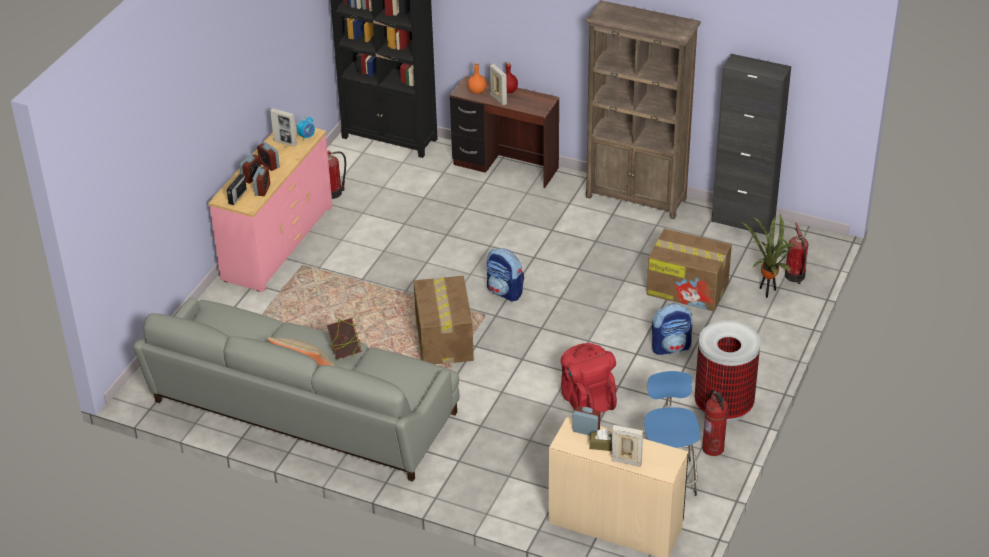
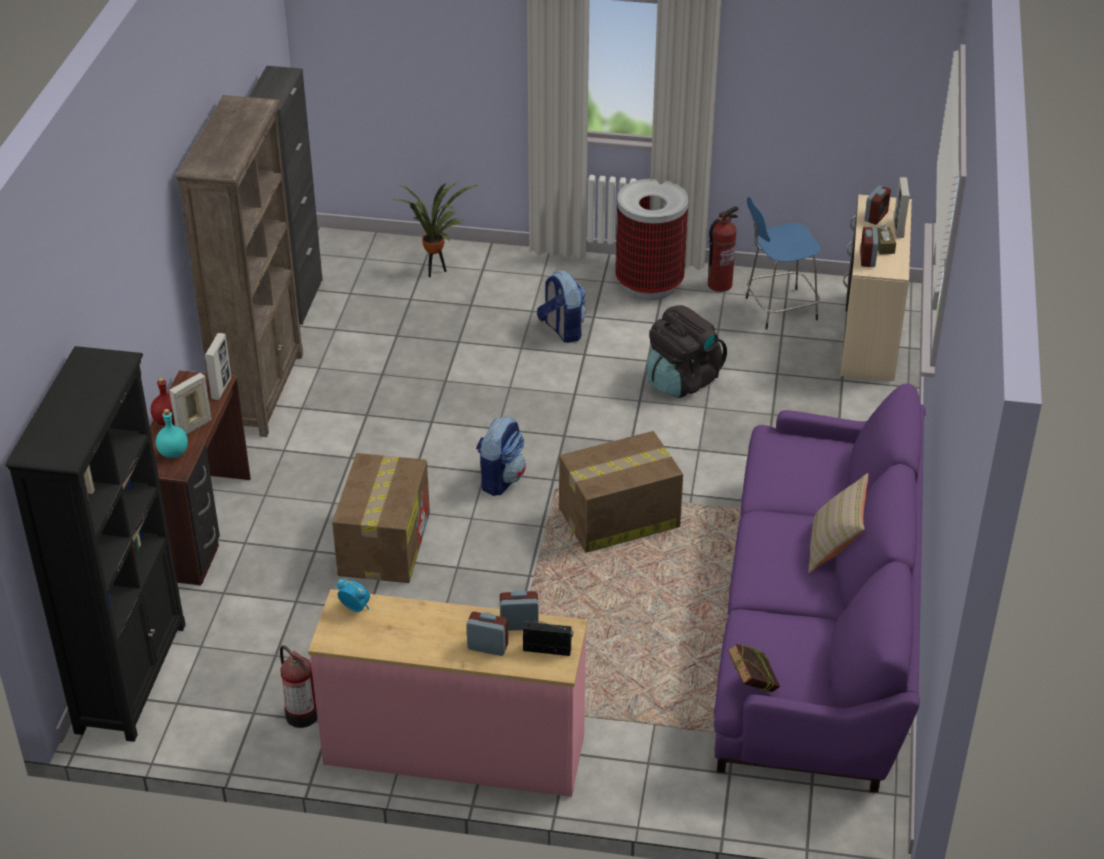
camera: 105 degrees left, 0 degrees up
grey sofa [133,297,459,482] -> purple sofa [714,384,926,793]
alarm clock [257,142,280,171] -> alarm clock moved to [864,185,891,225]
picture frame [270,108,297,147] -> picture frame moved to [205,333,231,400]
book [327,318,362,359] -> book moved to [727,644,780,692]
orange bottle [468,63,487,94] -> turquoise bottle [156,409,188,458]
red backpack [560,343,617,413] -> black backpack [647,305,727,398]
cardboard box [647,228,732,311] -> cardboard box moved to [332,453,430,583]
fire extinguisher [785,223,808,284] -> none

